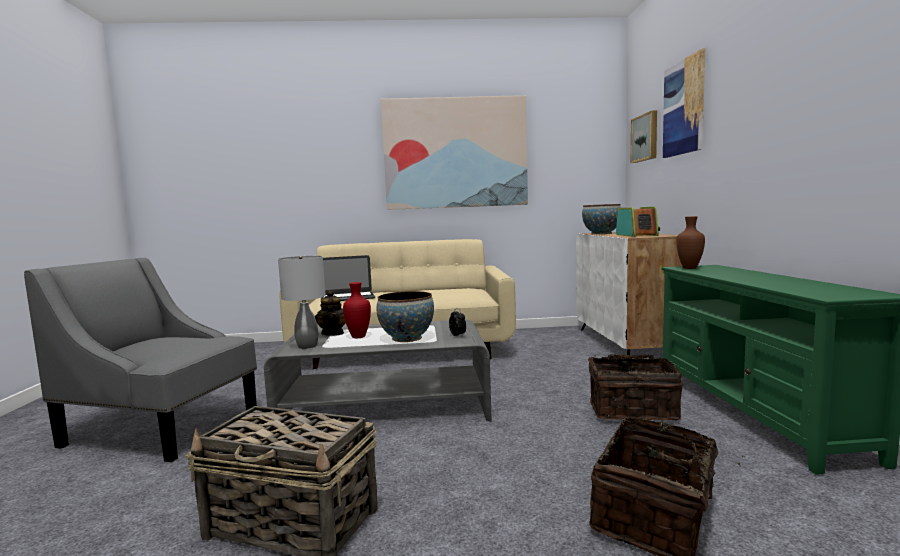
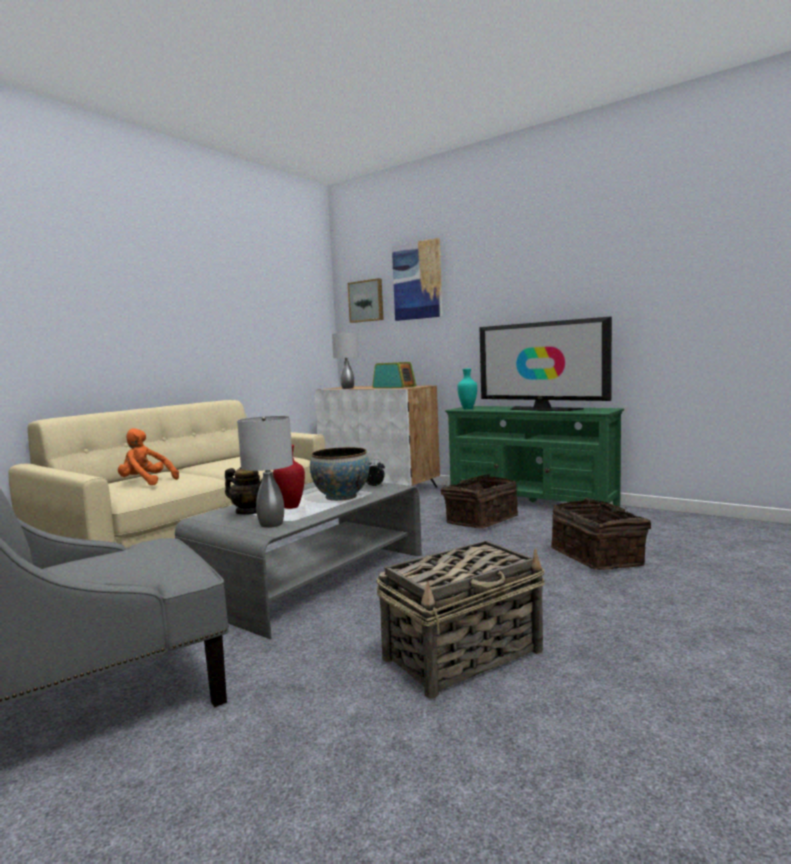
camera: 50 degrees left, 0 degrees up
laptop [321,255,375,301] -> orange plush toy [118,428,179,485]
picture [381,95,528,210] -> none
bowl [582,204,621,234] -> grey table lamp [332,333,359,389]
brown vase [676,216,705,269] -> turquoise vase [457,369,477,409]
none -> television [479,316,612,411]

